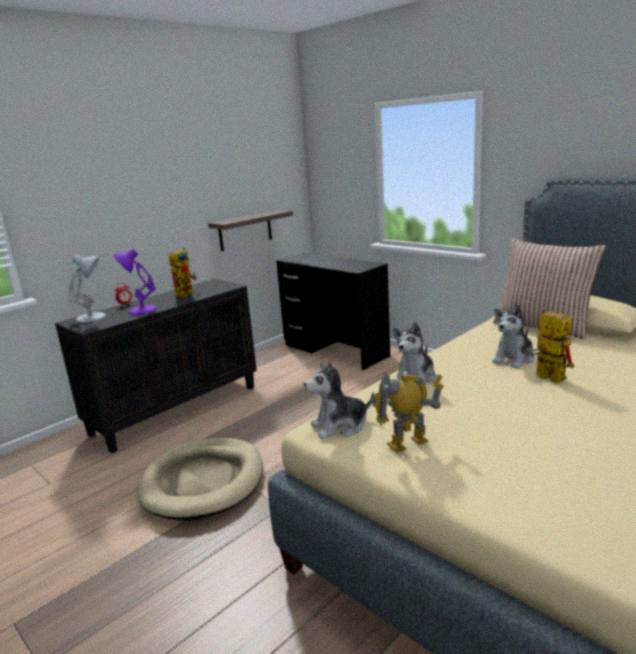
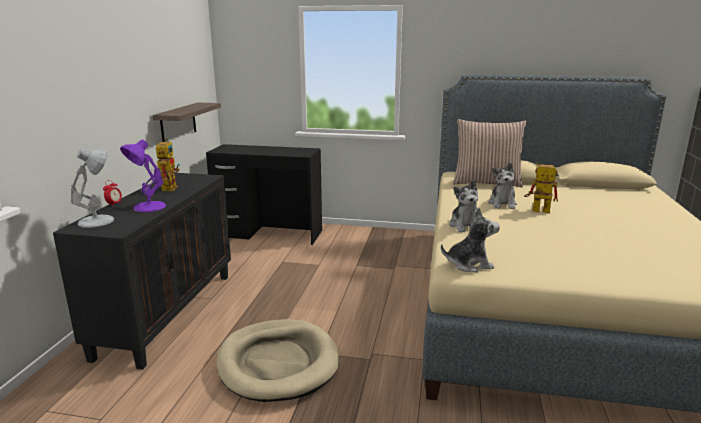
camera: 35 degrees left, 0 degrees up
plush toy [304,361,374,439] -> plush toy turned 135 degrees counterclockwise [441,208,500,273]
toy robot [370,372,444,453] -> none

